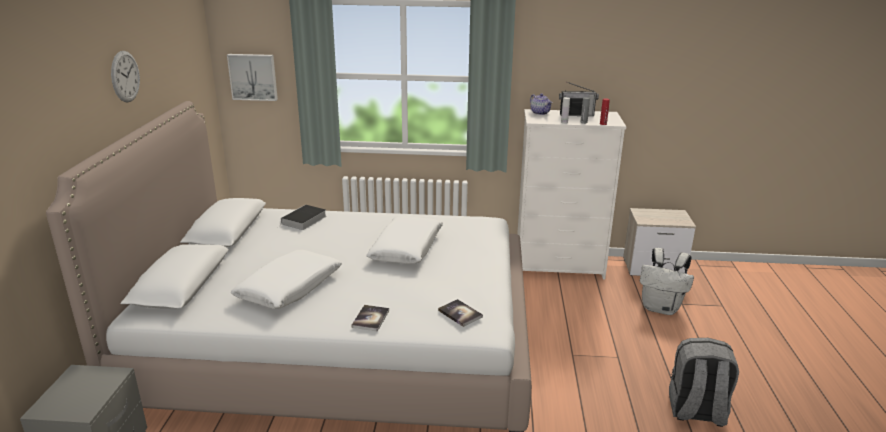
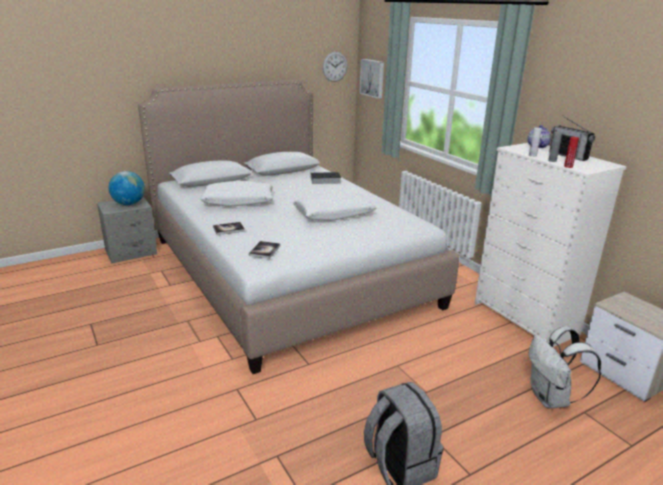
camera: 55 degrees right, 0 degrees up
wall clock [111,51,140,103] -> wall clock moved to [323,52,348,82]
none -> globe [109,171,145,205]

